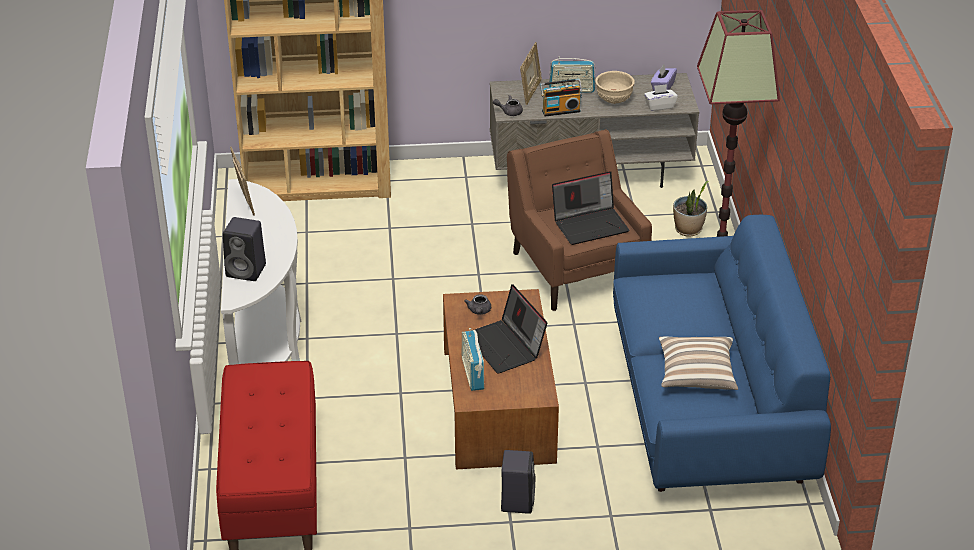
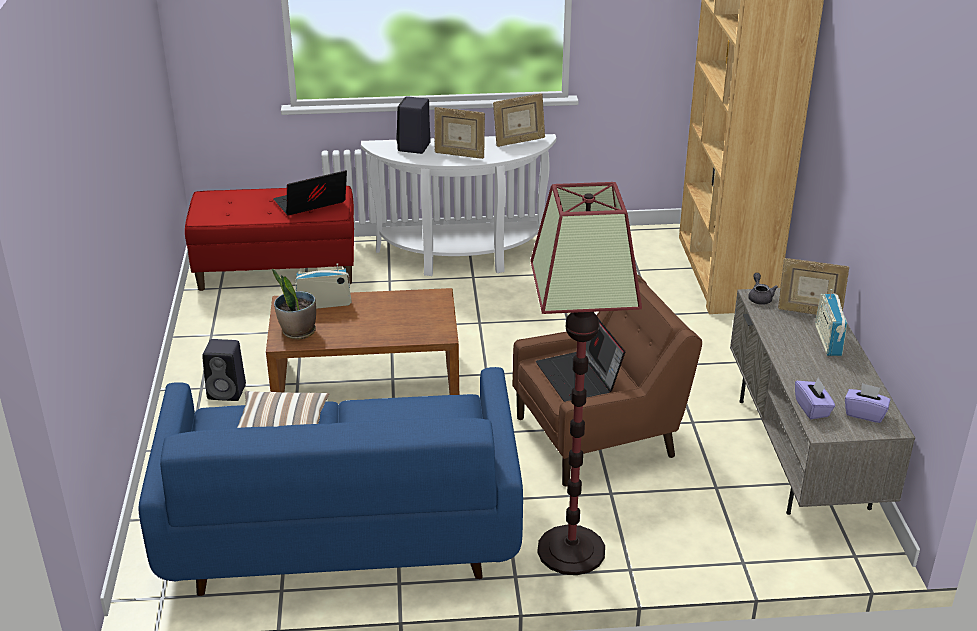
camera: 90 degrees right, 5 degrees down
grey teapot [464,294,491,315] -> none
laptop [475,284,547,374] -> laptop moved to [273,170,347,215]
radio [540,79,582,117] -> none
beige bowl [595,71,635,104] -> none
white tissue box [644,84,678,111] -> purple tissue box [795,378,835,419]
potted plant [673,181,708,237] -> potted plant moved to [272,268,316,340]
none -> picture frame [434,107,485,159]

